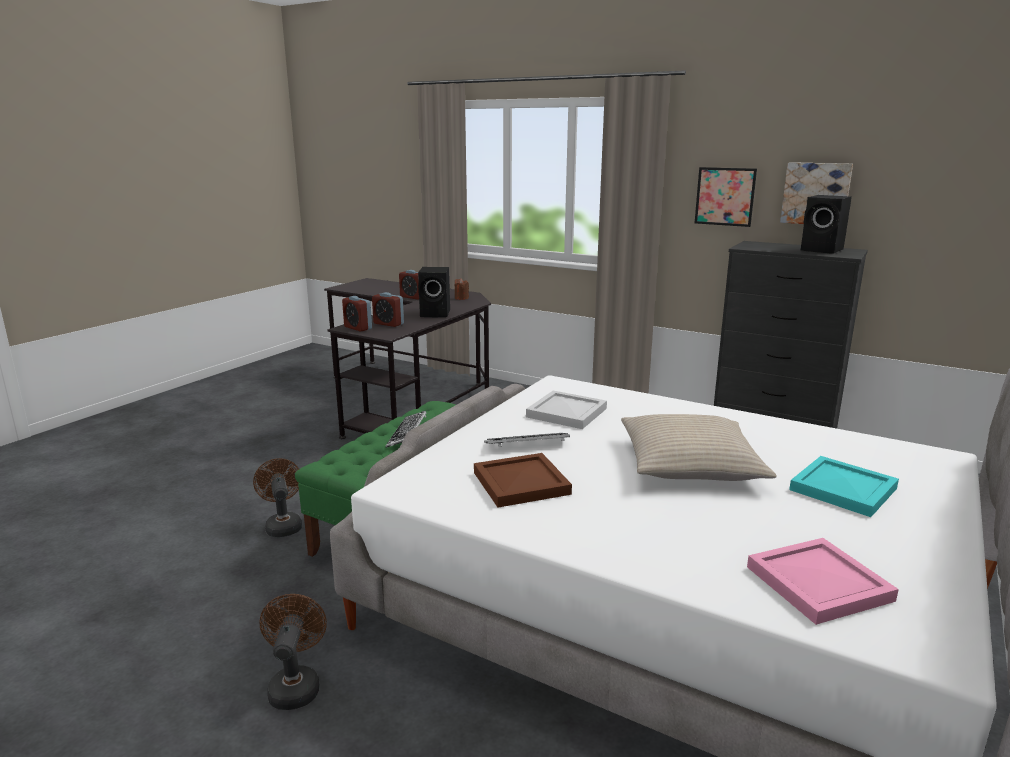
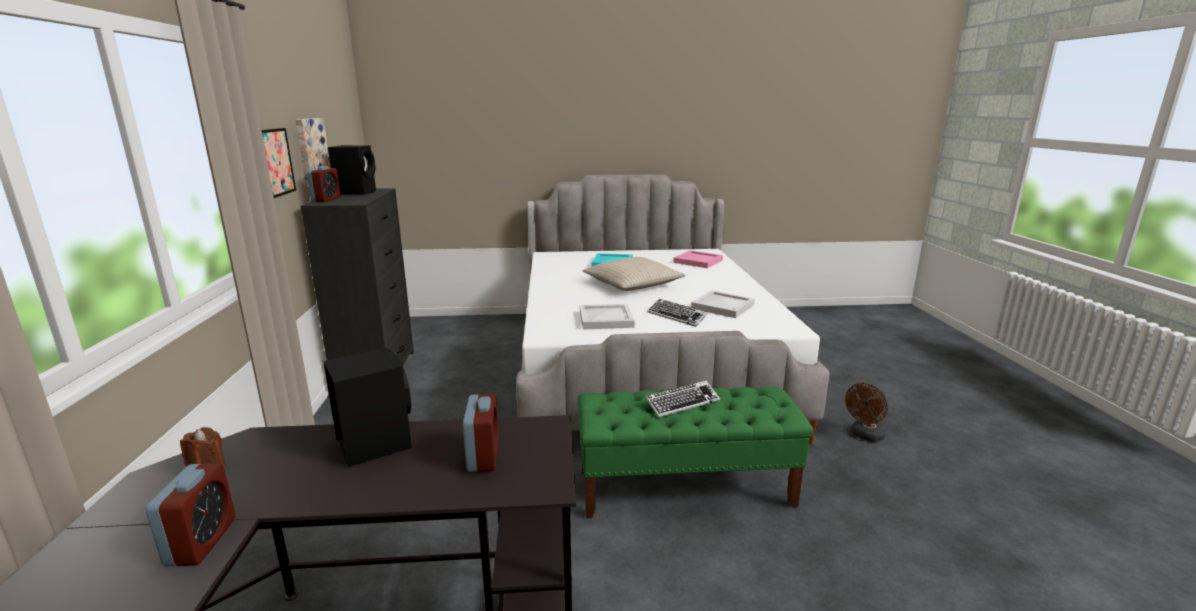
camera: 125 degrees left, 0 degrees up
brown fan [253,458,302,537] -> none
alarm clock [342,296,372,332] -> alarm clock moved to [307,166,341,202]
brown tray [474,453,572,507] -> white tray [691,290,755,318]

